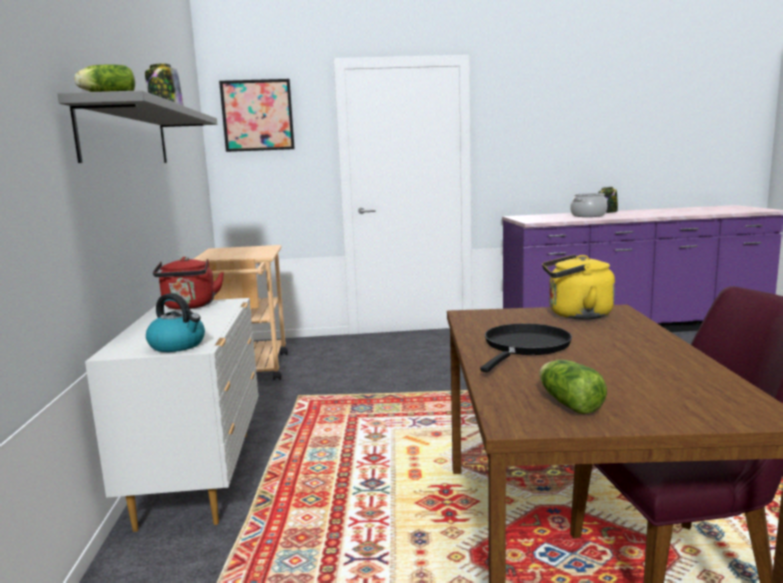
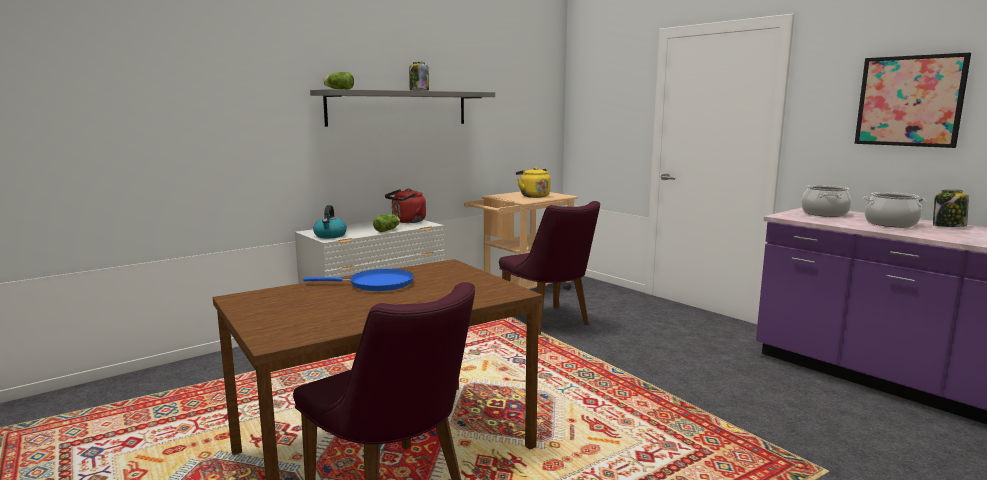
camera: 55 degrees right, 0 degrees up
picture [219,79,295,152] -> picture moved to [854,53,971,148]
black frying pan [480,323,572,372] -> blue frying pan [303,269,414,291]
lettuce [539,360,607,414] -> lettuce moved to [373,214,400,232]
yellow kettle [542,255,615,320] -> yellow kettle moved to [516,167,550,198]
none -> purple chair [499,201,600,335]
none -> cooking pot [801,185,851,217]

